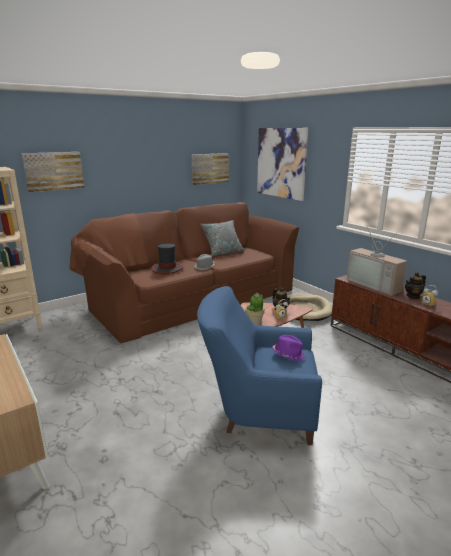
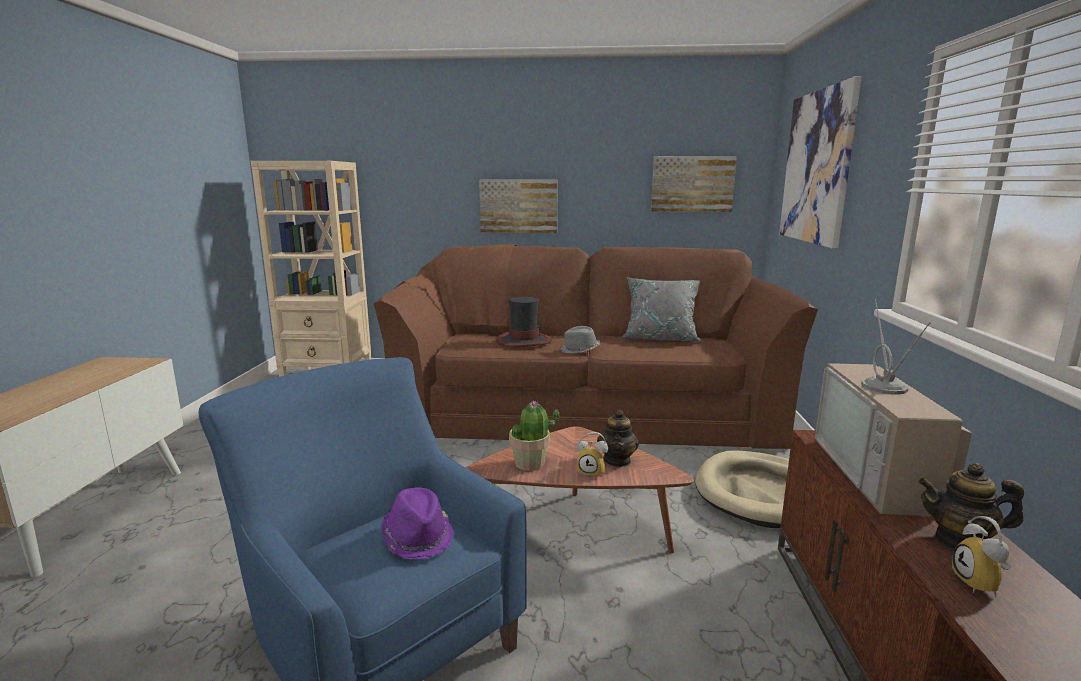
camera: 40 degrees right, 5 degrees down
picture [22,152,84,192] -> picture moved to [479,179,558,233]

